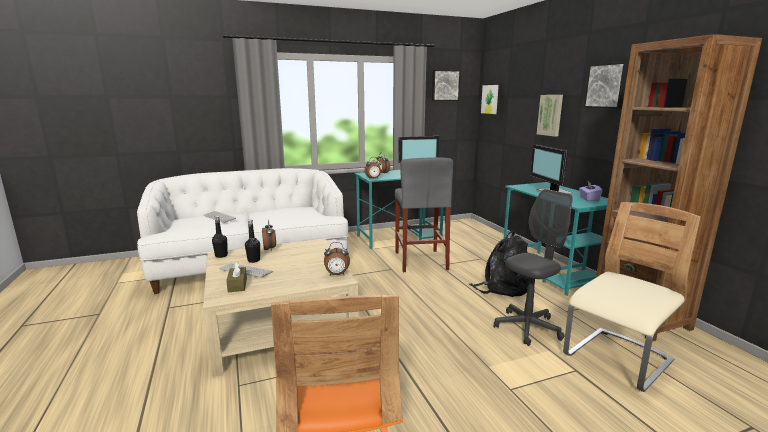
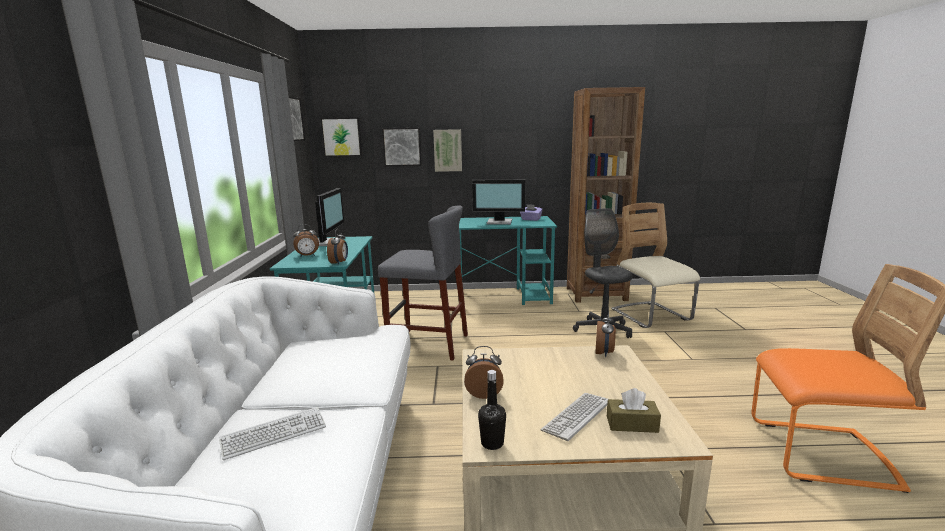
camera: 70 degrees left, 0 degrees up
black bottle [245,220,260,263] -> none
black backpack [469,230,529,297] -> none
picture [584,62,629,109] -> picture moved to [382,127,422,166]

